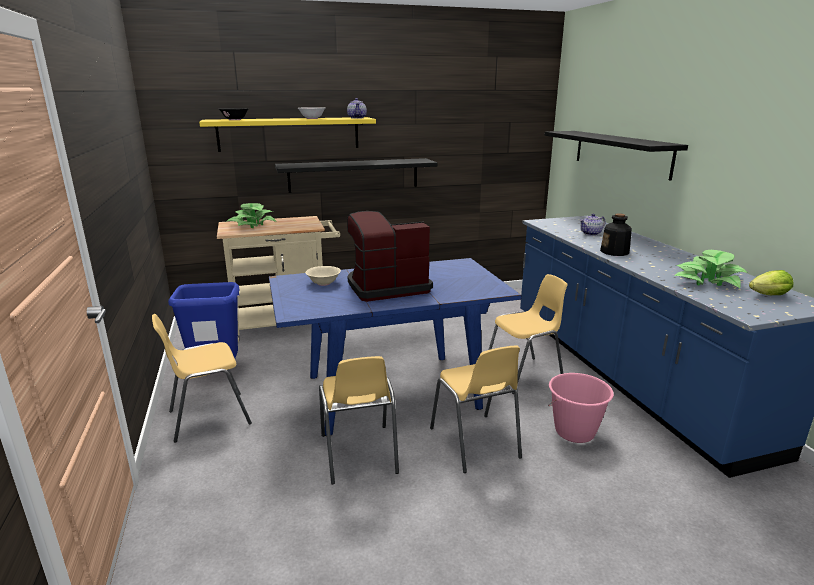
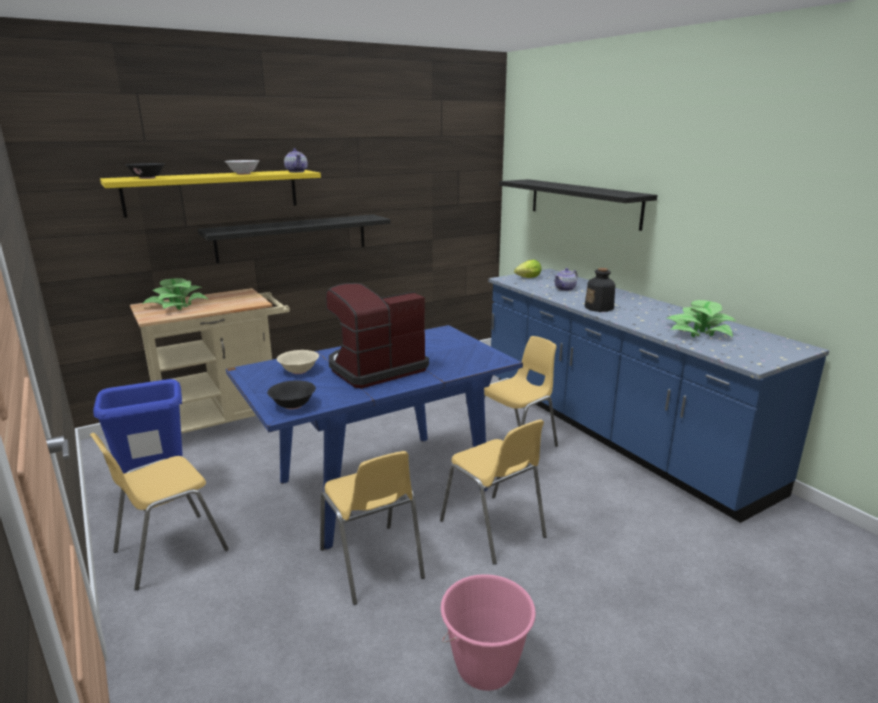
camera: 15 degrees left, 0 degrees up
pink bucket [548,373,614,443] -> pink bucket moved to [441,574,536,691]
lettuce [749,270,794,295] -> lettuce moved to [514,260,542,278]
none -> black bowl [267,380,316,410]

